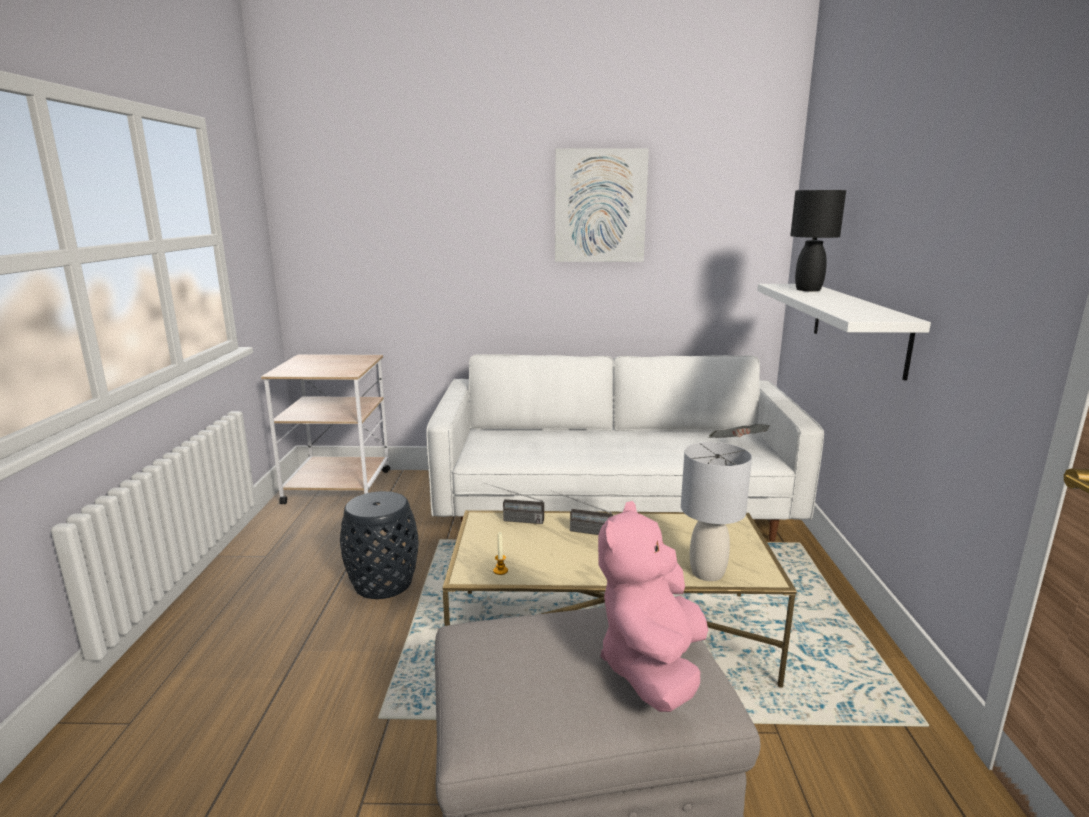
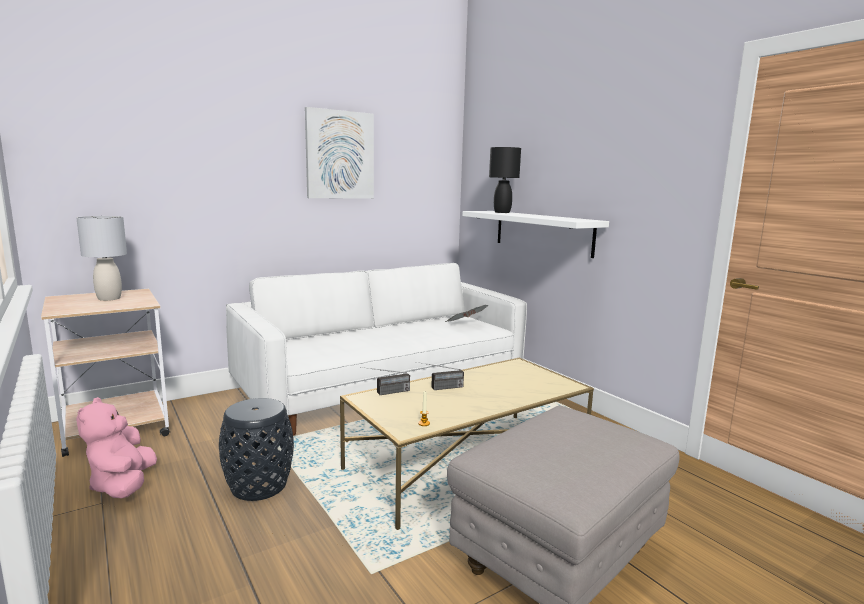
camera: 35 degrees left, 5 degrees down
pink plush toy [598,501,708,712] -> pink plush toy moved to [76,397,157,498]
grey table lamp [681,442,752,581] -> grey table lamp moved to [76,216,127,301]

